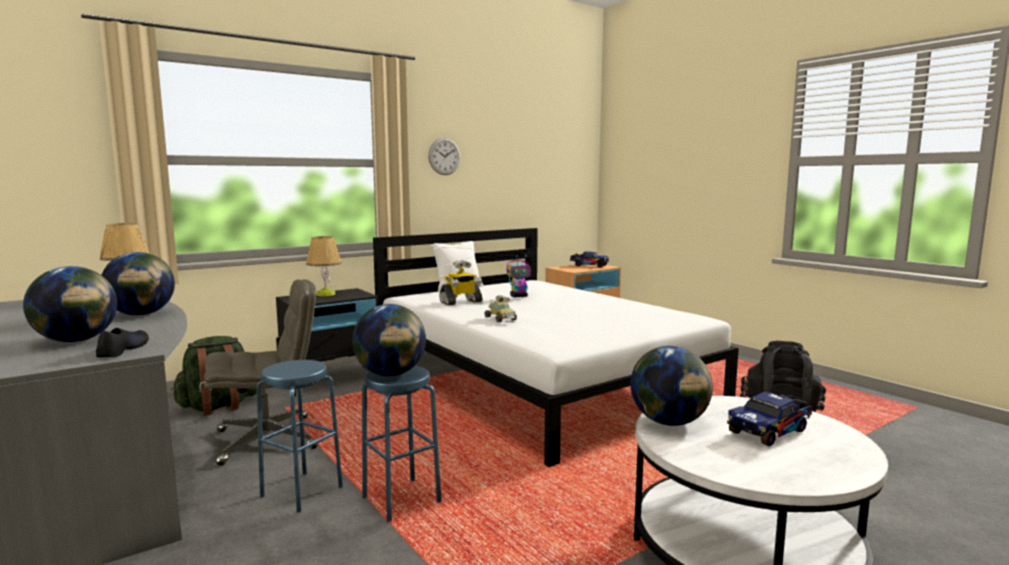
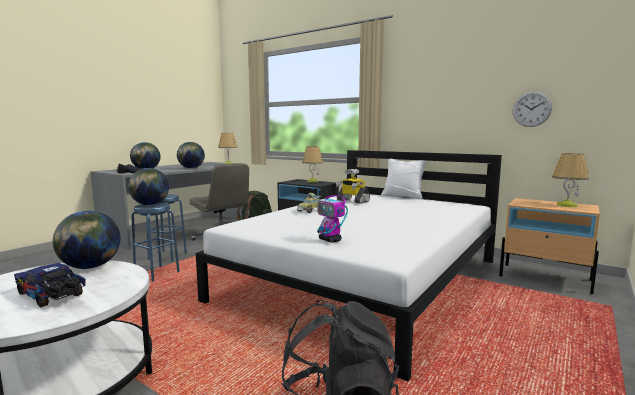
camera: 70 degrees right, 0 degrees up
wall clock [428,138,461,175] -> wall clock moved to [513,91,552,127]
toy robot [507,255,531,297] -> toy robot moved to [311,187,348,243]
toy truck [570,251,609,268] -> table lamp [552,153,589,207]

